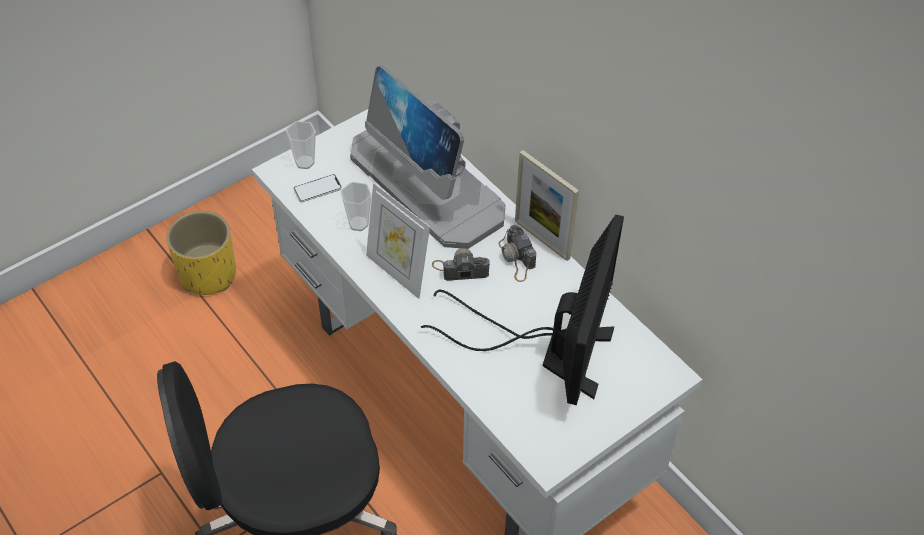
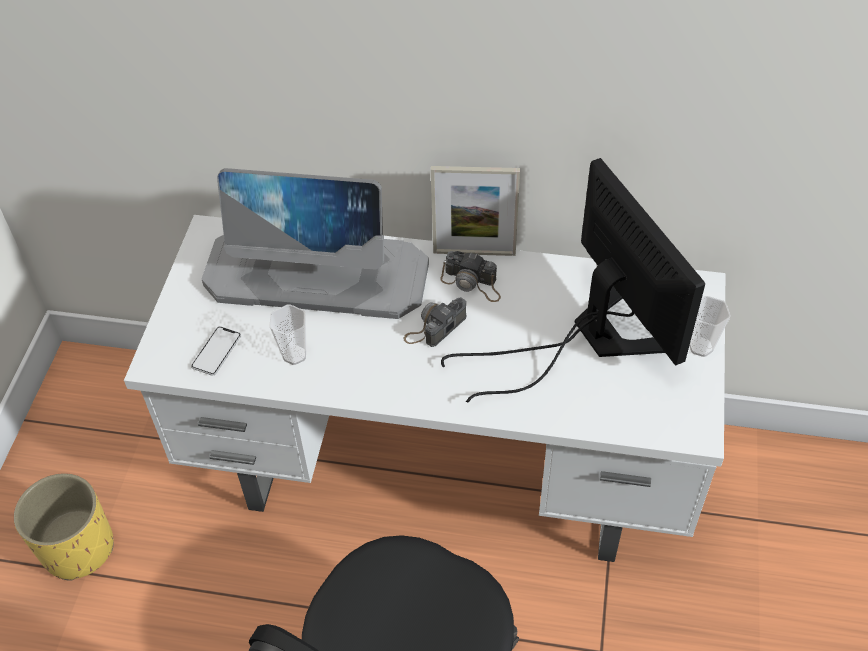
camera: 40 degrees left, 0 degrees up
cup [286,121,316,169] -> cup moved to [689,296,731,357]
picture frame [366,183,430,299] -> none

